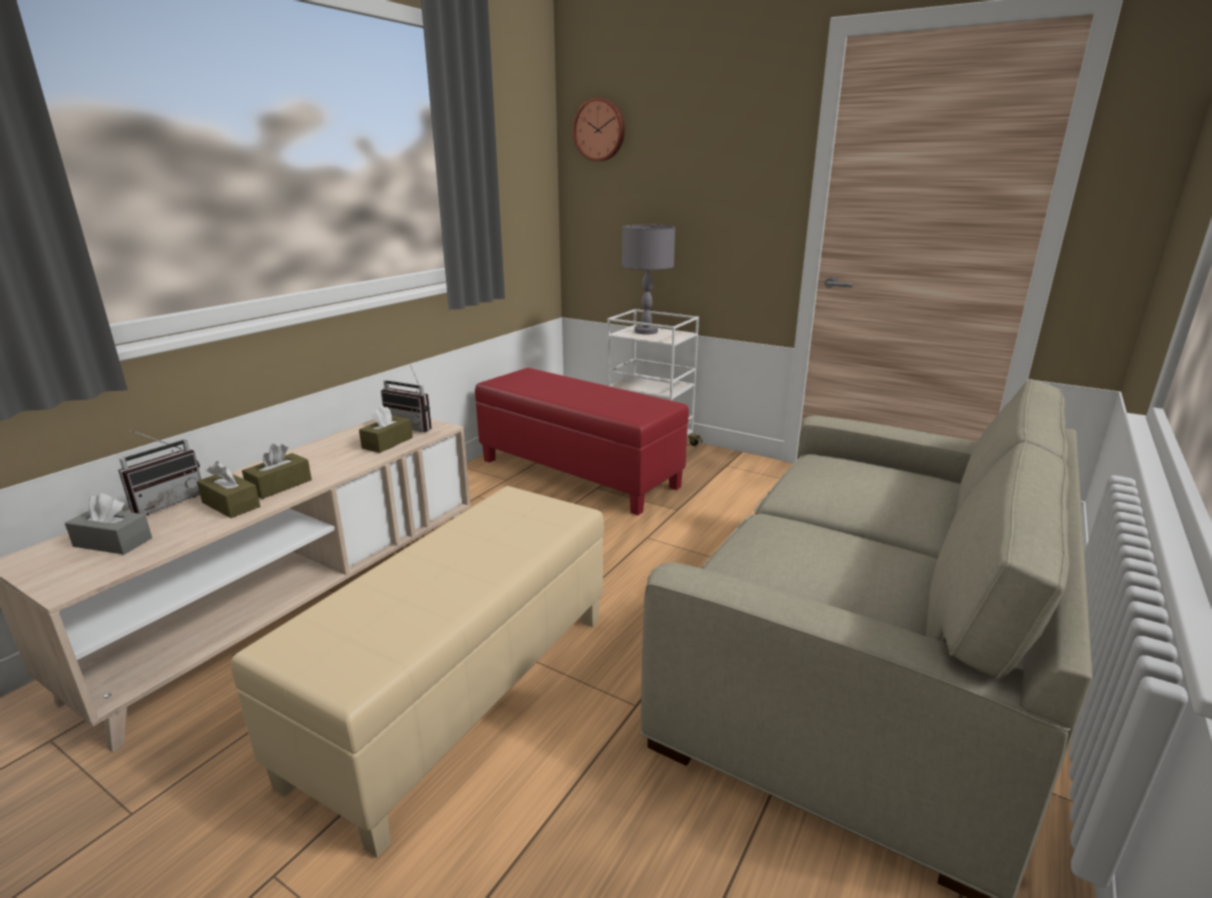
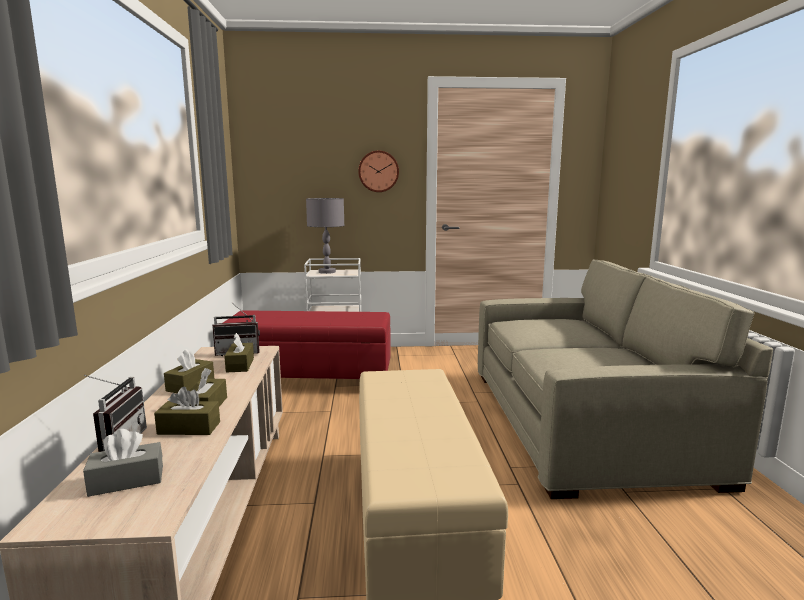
camera: 35 degrees left, 10 degrees down
wall clock [573,98,625,161] -> wall clock moved to [358,151,399,192]
none -> brown tissue box [164,349,214,393]

